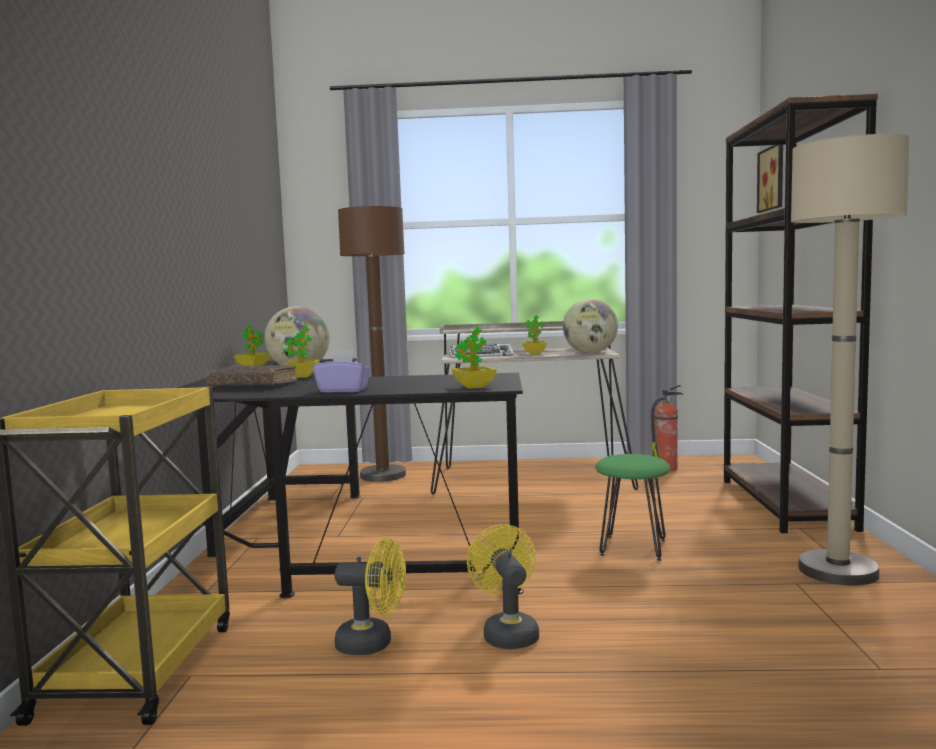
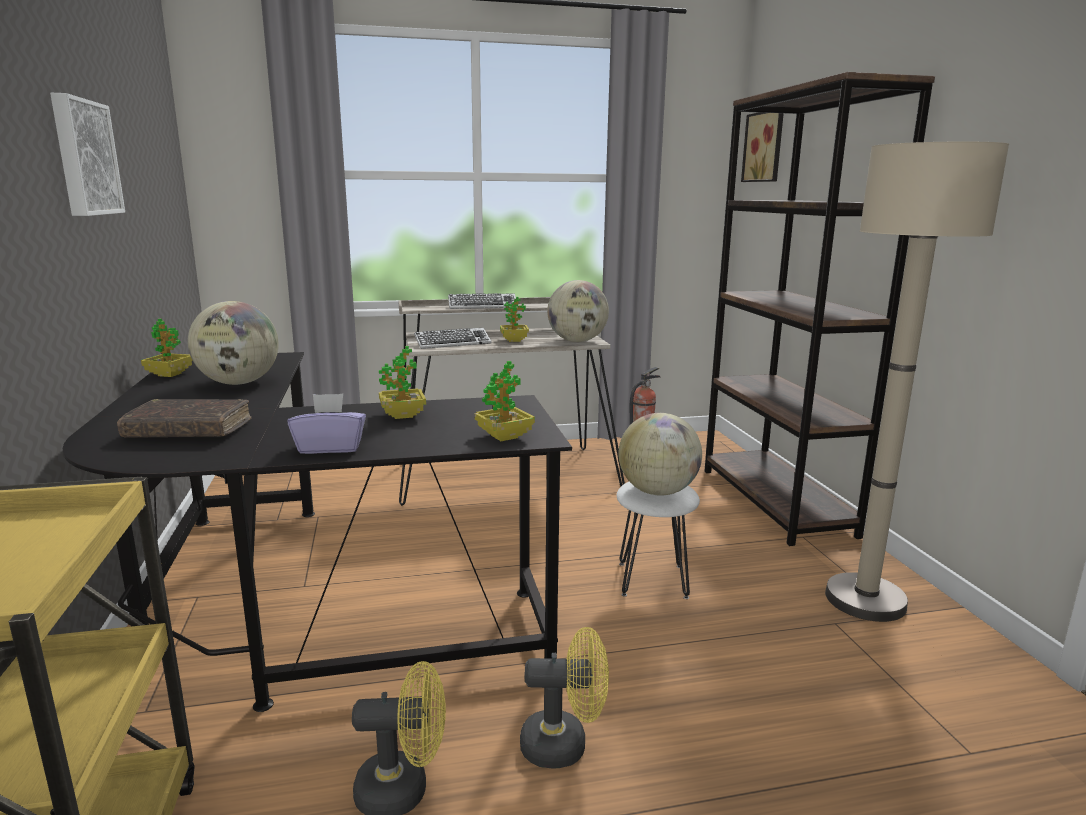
camera: 15 degrees left, 10 degrees up
potted plant [284,326,319,378] -> potted plant moved to [379,346,426,419]
brown floor lamp [338,206,406,482] -> none
yellow fan [467,524,539,649] -> yellow fan turned 120 degrees clockwise [520,627,609,769]
green stool [596,454,671,561] -> white stool [617,482,700,599]
none -> picture [50,93,125,216]
none -> keyboard [448,293,518,309]
none -> globe [618,413,702,495]

